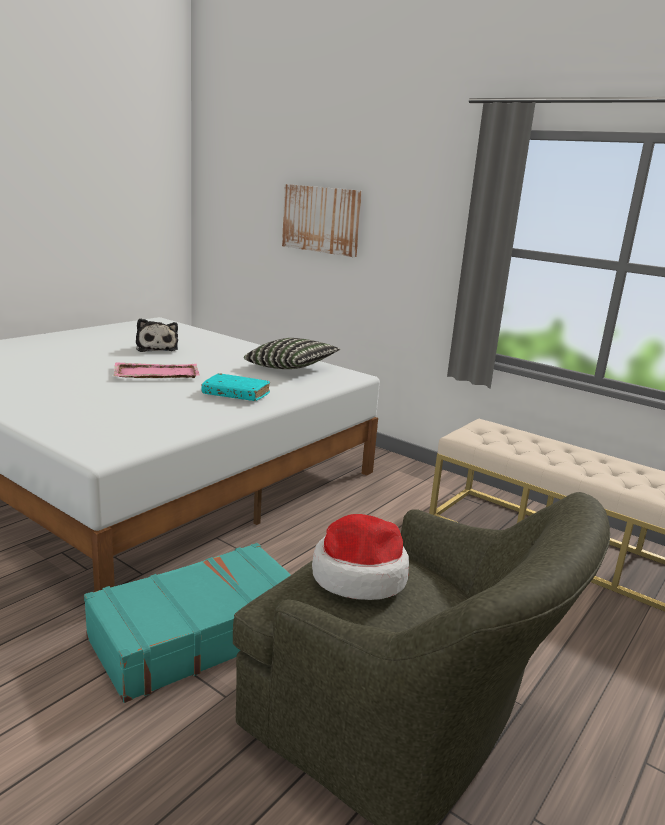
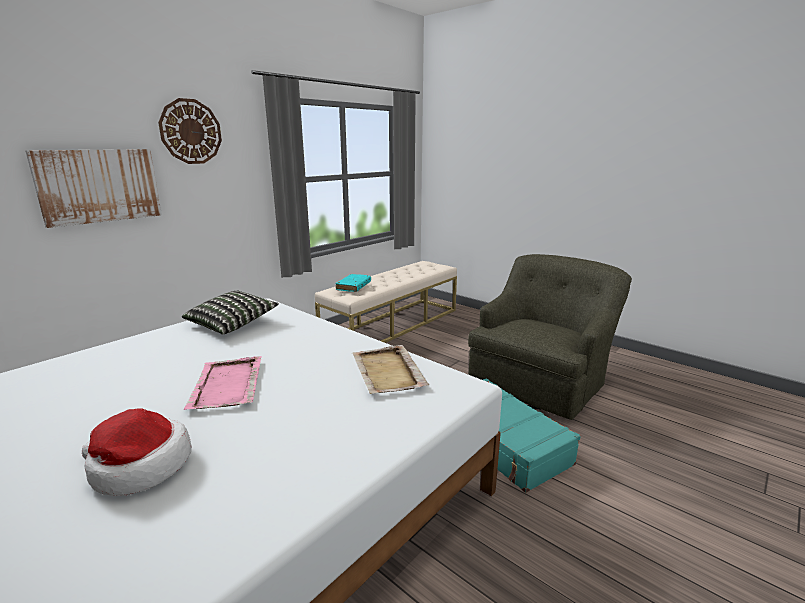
camera: 85 degrees left, 0 degrees up
plush toy [136,318,178,352] -> none
turquoise book [201,373,270,401] -> turquoise book moved to [336,274,371,292]
hat [312,514,409,600] -> hat moved to [82,408,192,496]
none -> wall clock [158,98,222,164]
none -> beige tray [352,345,429,394]

